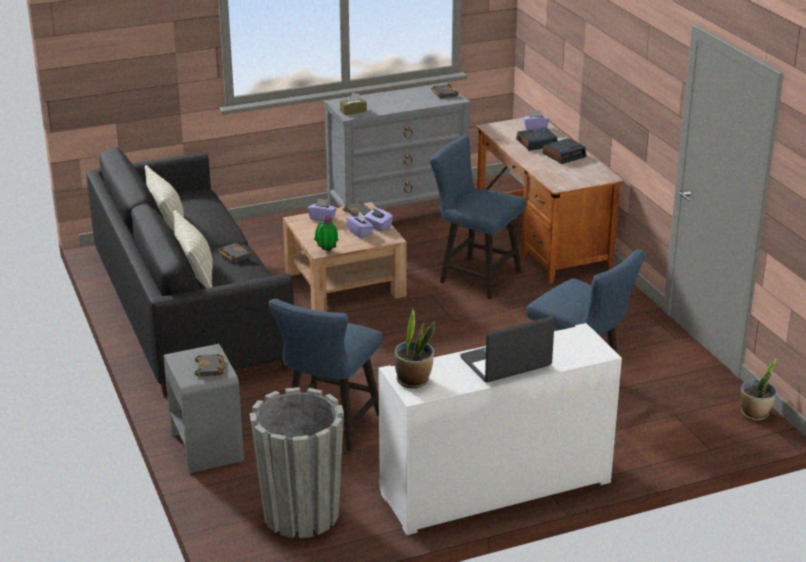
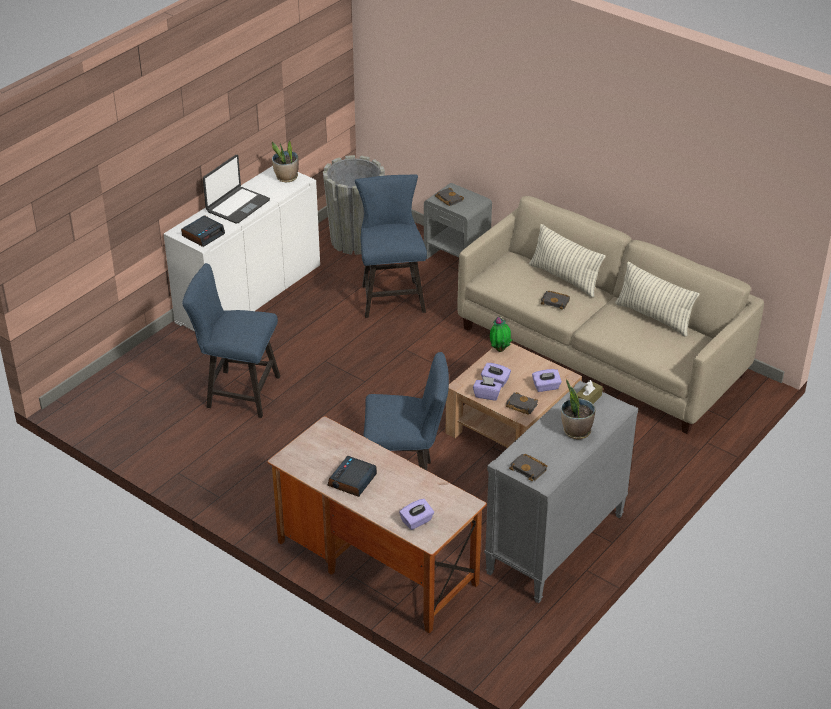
camera: 150 degrees right, 10 degrees up
black sofa [86,147,294,397] -> beige sofa [457,196,764,434]
alarm clock [516,127,557,151] -> alarm clock moved to [181,215,225,247]
potted plant [740,358,777,421] -> potted plant moved to [561,379,595,440]

